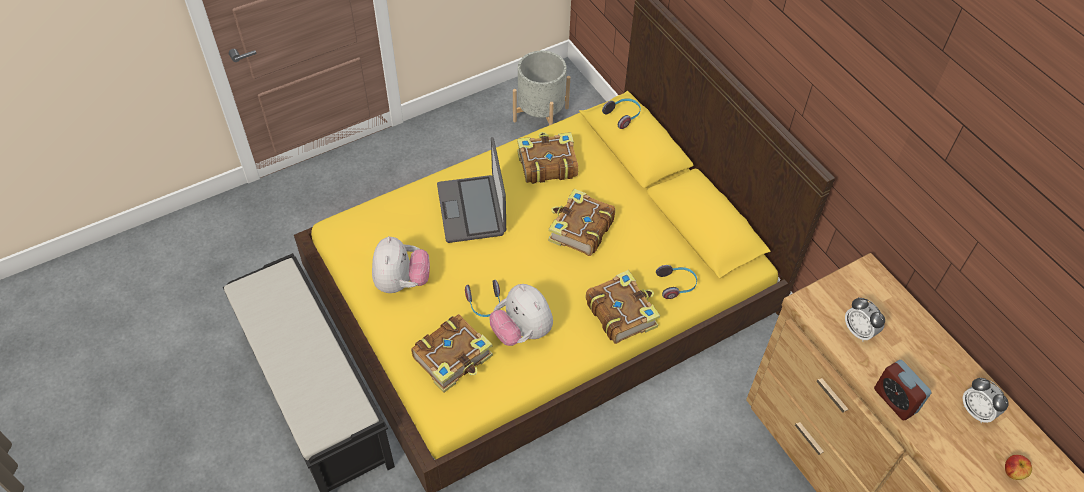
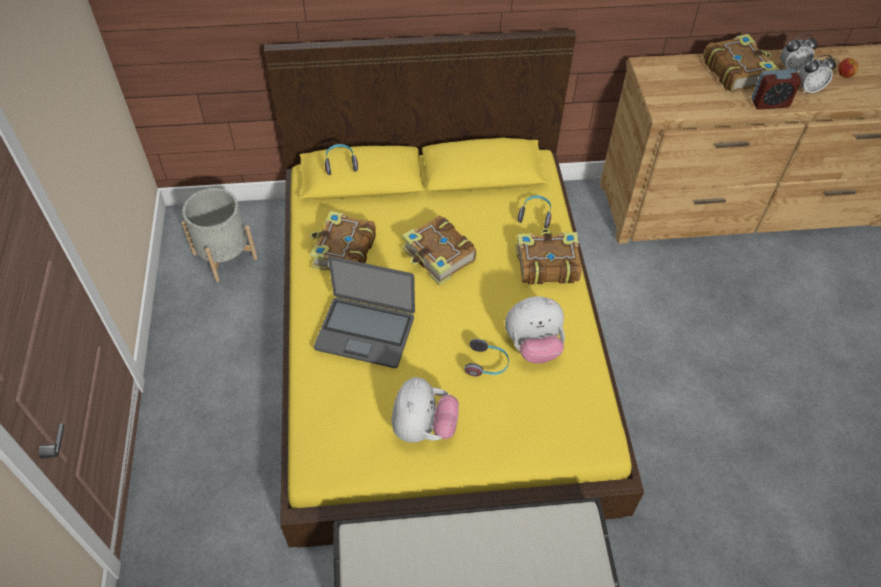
camera: 65 degrees left, 0 degrees up
plush toy [372,236,430,293] -> plush toy turned 75 degrees clockwise [392,377,459,443]
book [411,314,493,393] -> book moved to [704,34,779,93]
alarm clock [845,297,885,342] -> alarm clock moved to [798,55,836,94]

